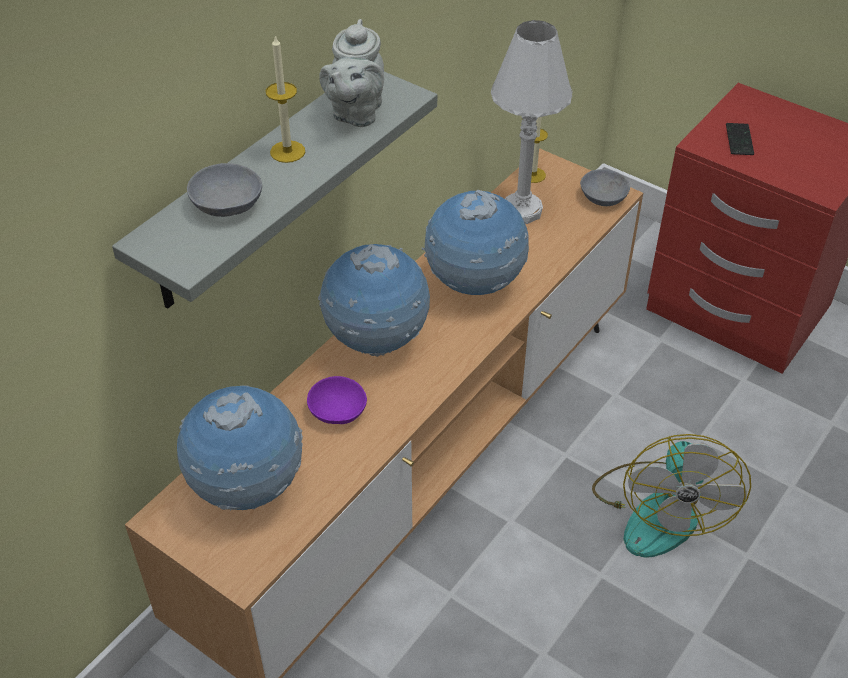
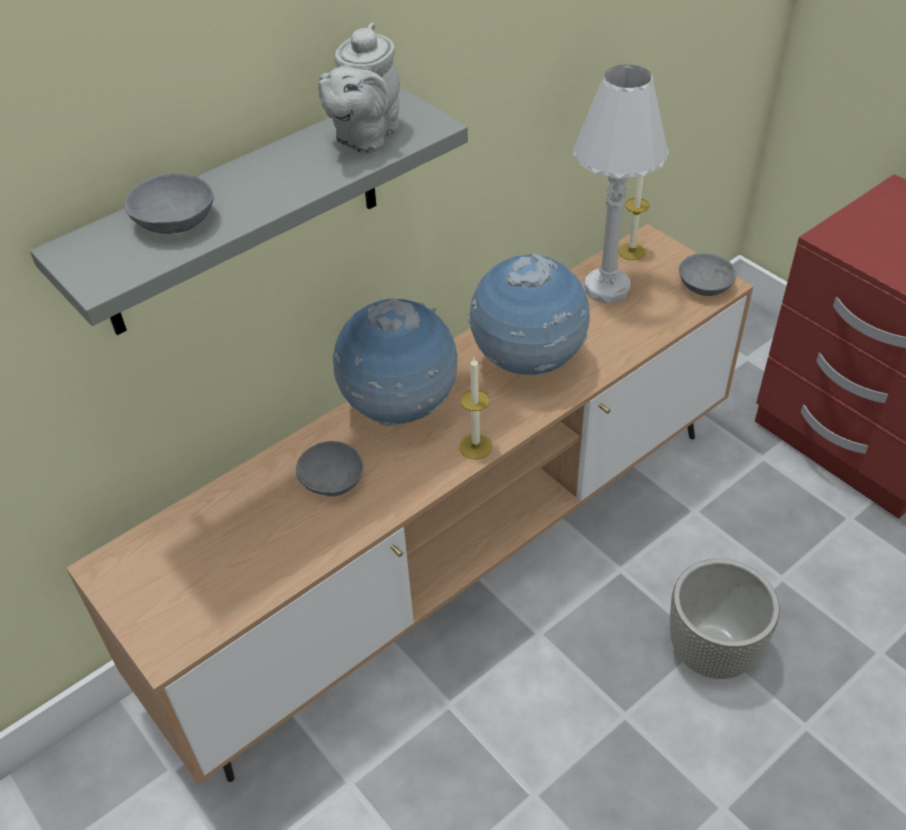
camera: 15 degrees right, 0 degrees up
globe [177,386,303,510] -> none
candle [266,35,305,163] -> candle moved to [459,358,492,459]
purple bowl [307,376,367,424] -> grey bowl [296,441,363,496]
fan [592,434,751,558] -> grey planter [670,559,780,679]
phone [726,123,754,155] -> none

